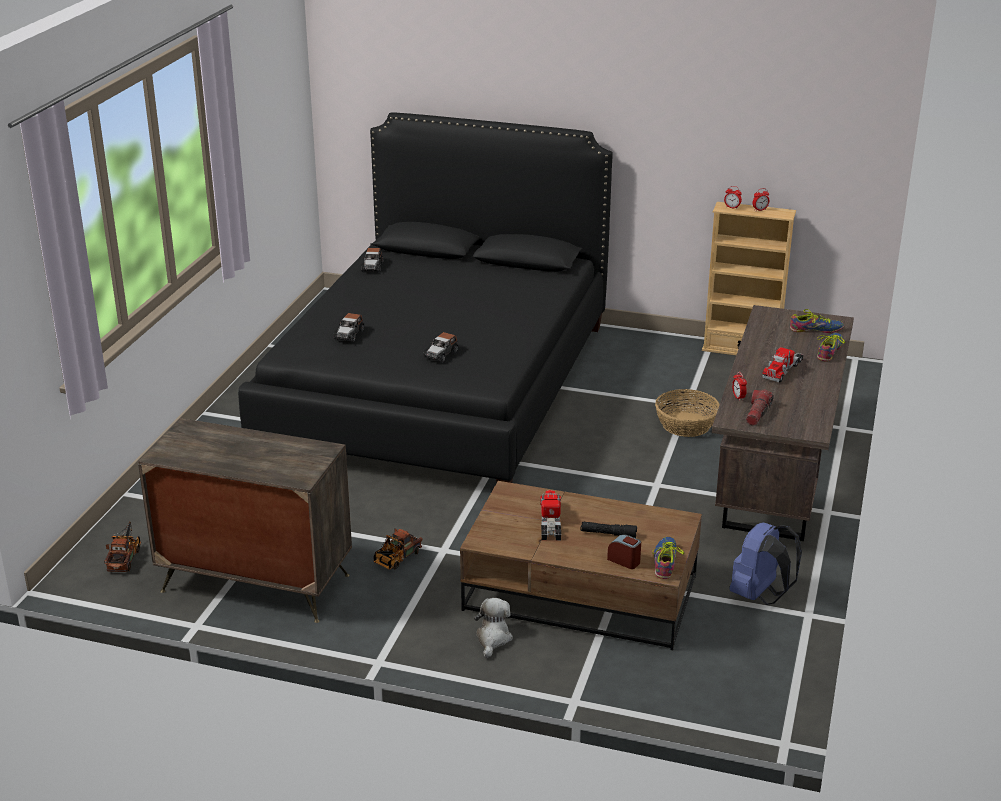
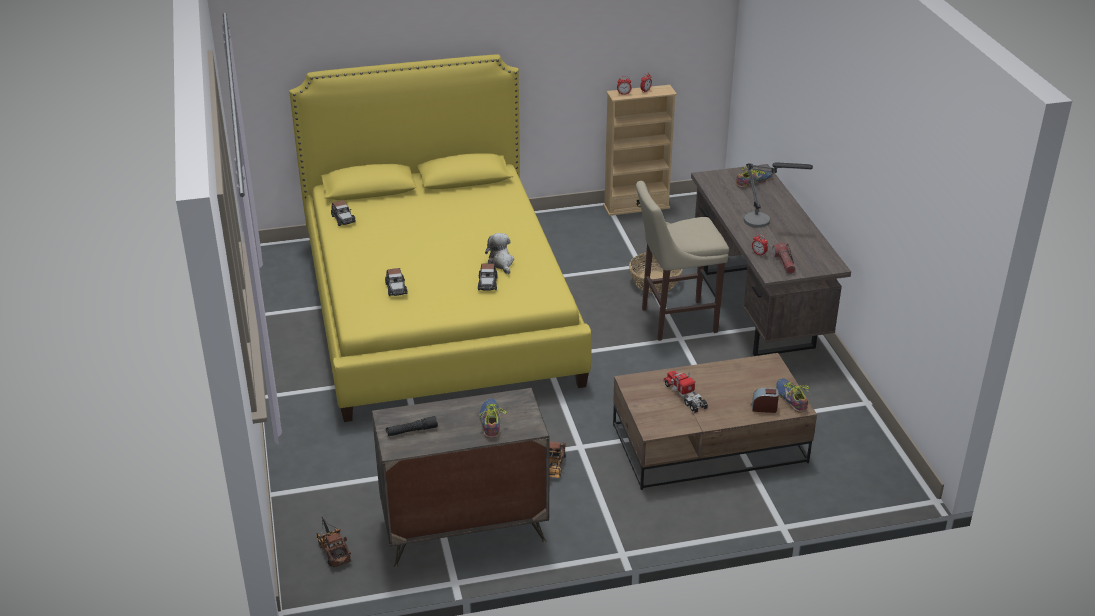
camera: 30 degrees left, 5 degrees up
black bed [238,113,613,483] -> yellow bed [289,55,592,422]
plush toy [474,598,513,658] -> plush toy moved to [485,233,514,274]
black flashlight [580,522,637,538] -> black flashlight moved to [386,416,438,436]
blue backpack [730,522,802,605] -> none
toy truck [762,347,804,382] -> table lamp [744,162,813,228]
shoe [817,333,845,362] -> shoe moved to [479,398,507,438]
none -> beige stool [636,181,729,341]

